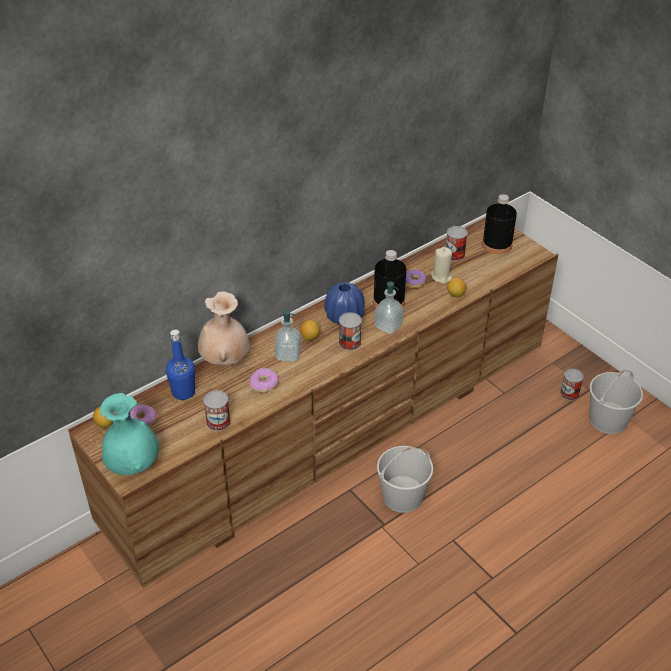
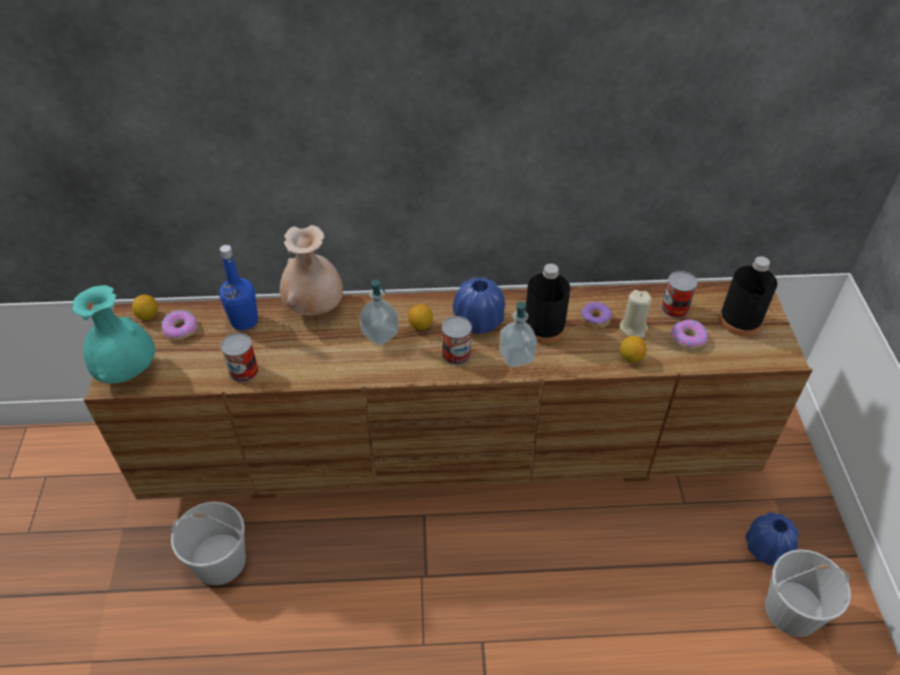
camera: 35 degrees right, 5 degrees up
donut [249,368,279,393] -> donut moved to [670,319,708,349]
white bucket [377,446,433,513] -> white bucket moved to [171,502,246,585]
can [560,369,584,401] -> blue vase [745,512,799,566]

